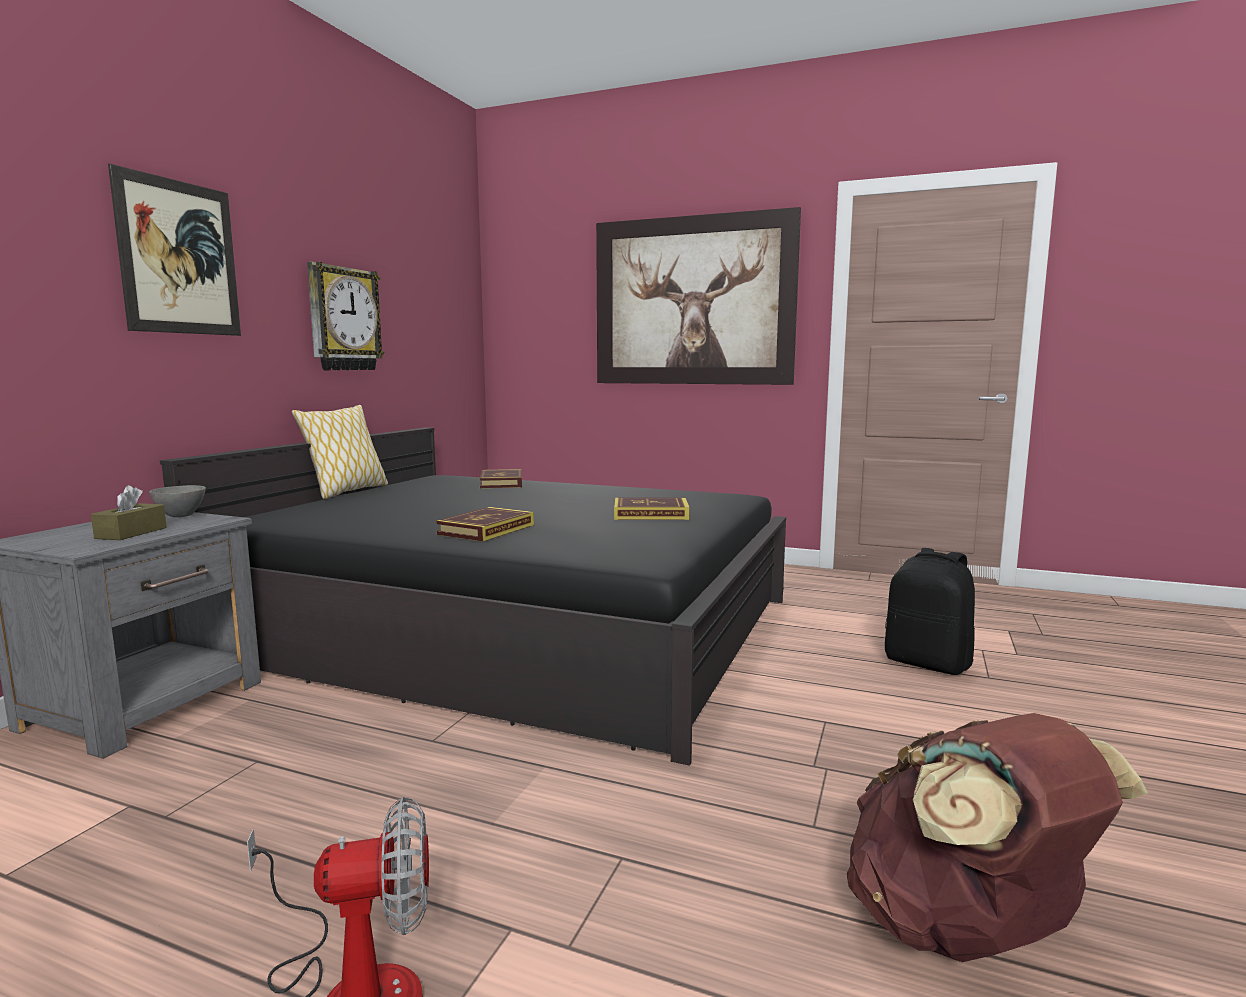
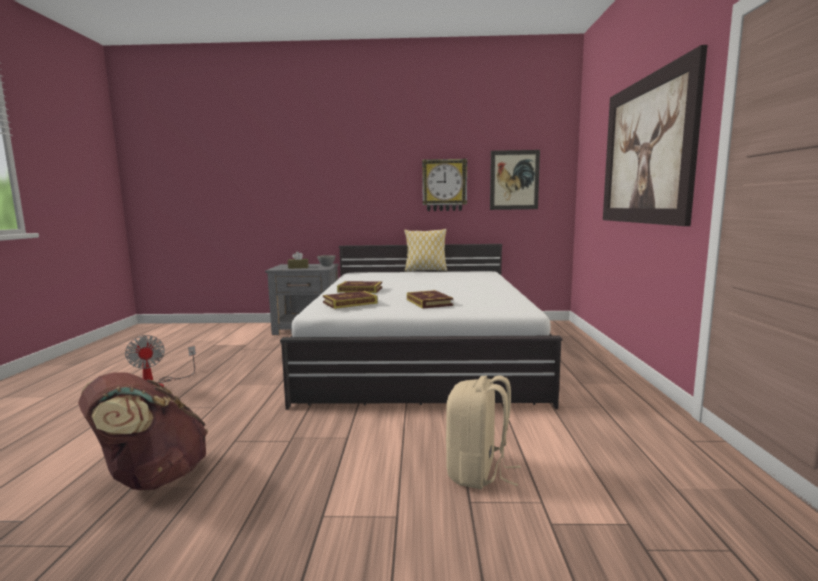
camera: 70 degrees right, 0 degrees up
picture [108,164,241,336] -> picture moved to [490,150,540,210]
black bed [160,427,786,766] -> white bed [280,244,562,410]
book [479,469,522,488] -> book moved to [323,291,378,309]
black backpack [885,548,975,675] -> beige backpack [446,375,521,489]

